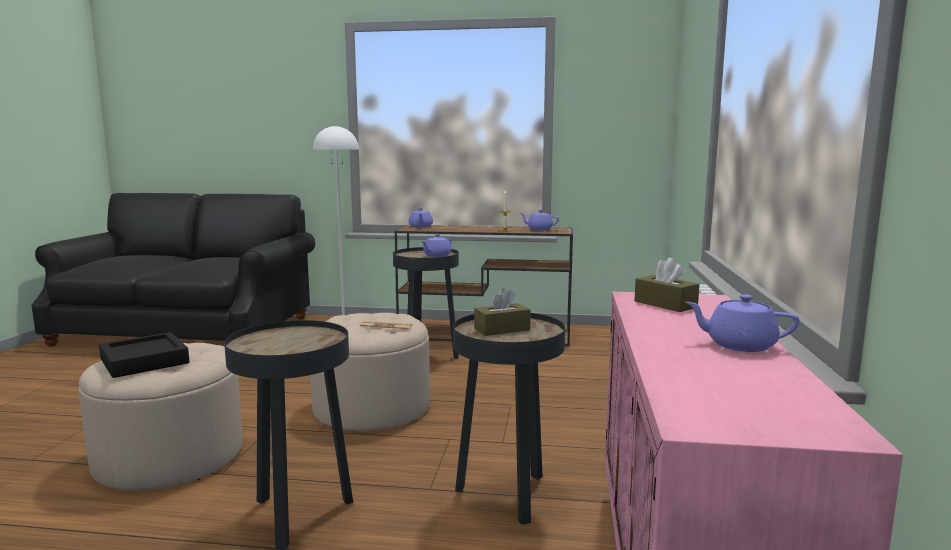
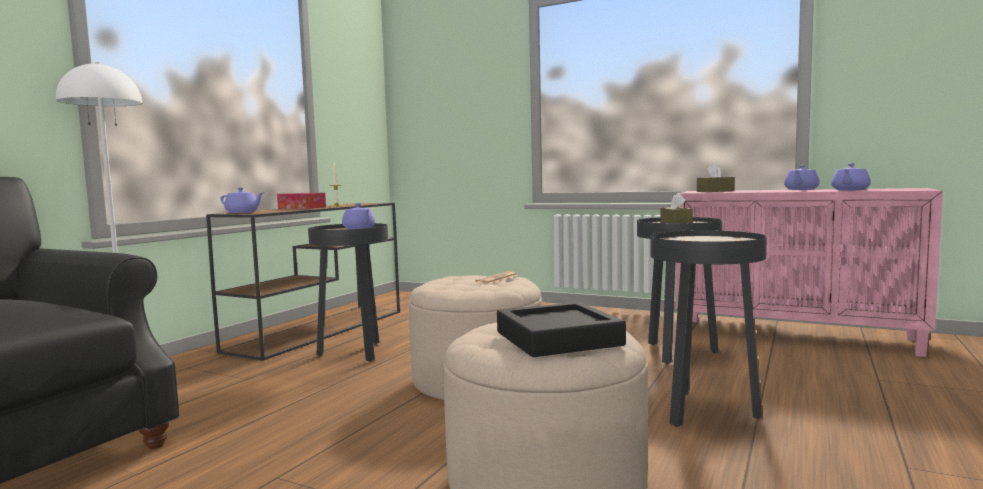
camera: 70 degrees left, 5 degrees down
purple teapot [520,210,559,230] -> purple teapot moved to [831,163,871,190]
none -> tissue box [277,193,326,209]

